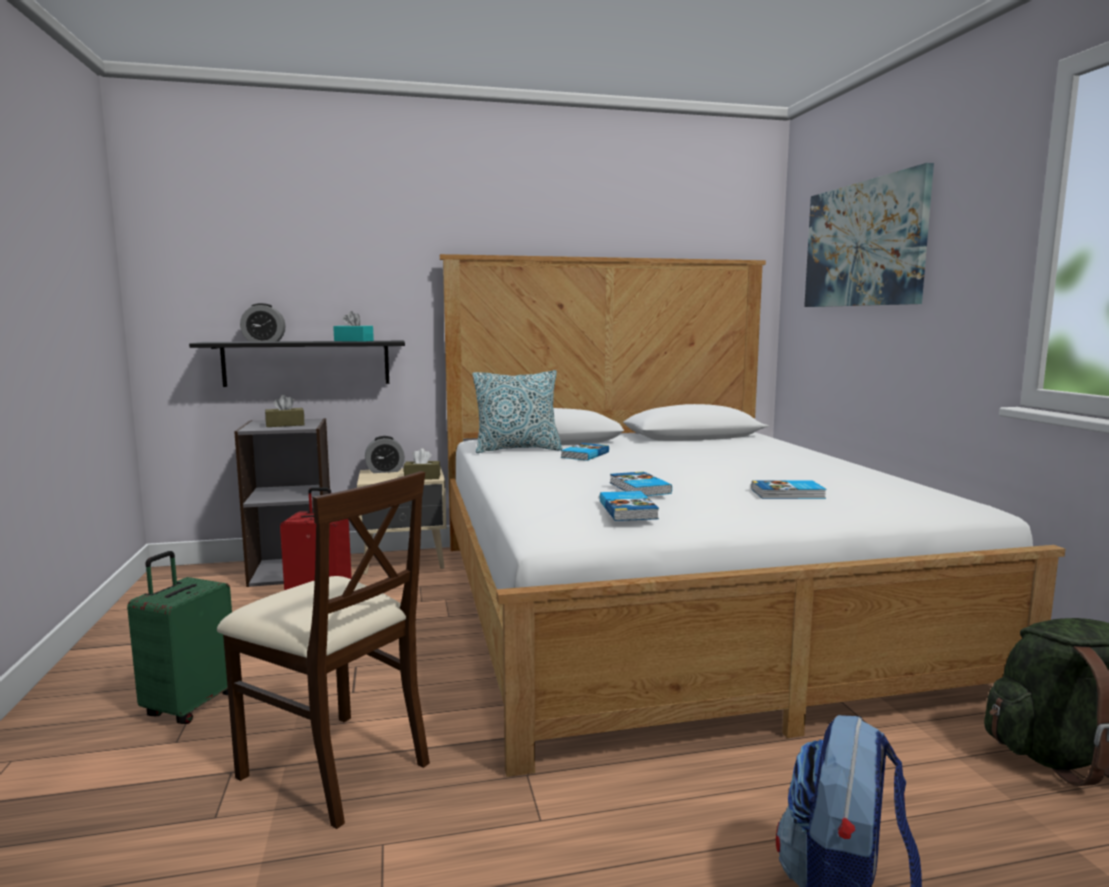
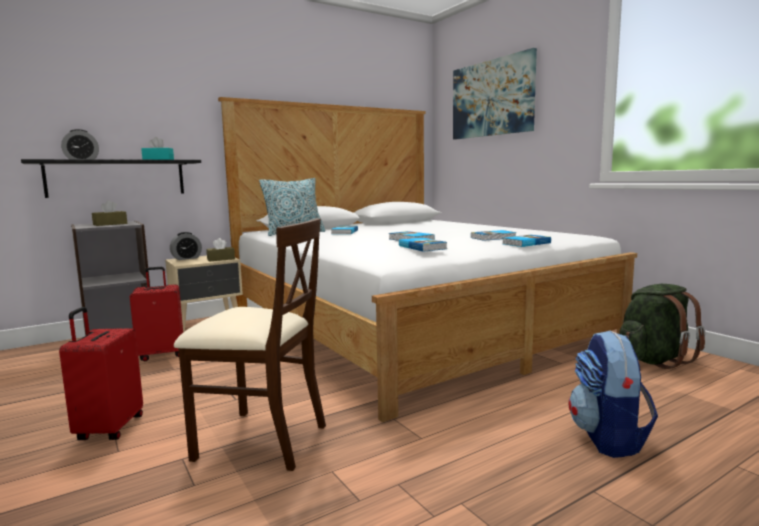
camera: 20 degrees left, 0 degrees up
green suitcase [127,551,232,724] -> red suitcase [59,307,143,440]
none -> book [502,235,551,247]

